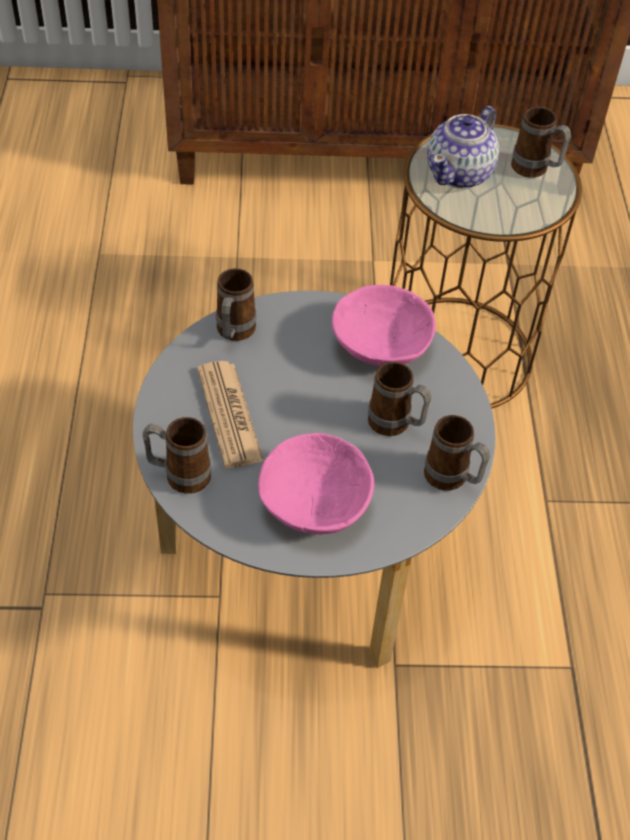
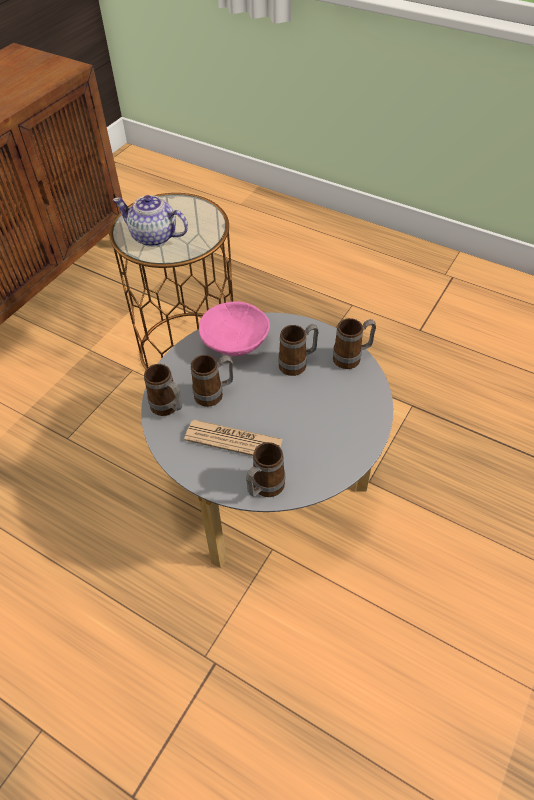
camera: 55 degrees left, 0 degrees up
pink bowl [258,433,374,534] -> none
teapot [427,106,499,189] -> teapot turned 135 degrees clockwise [113,195,188,247]
mug [511,107,571,178] -> mug moved to [191,355,233,407]

